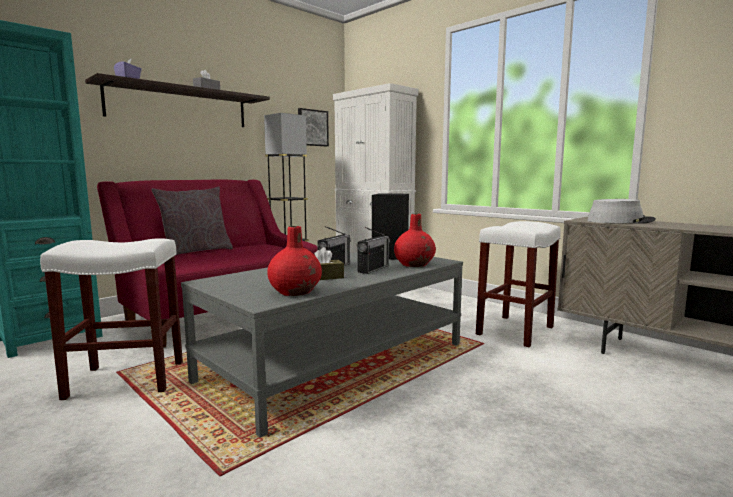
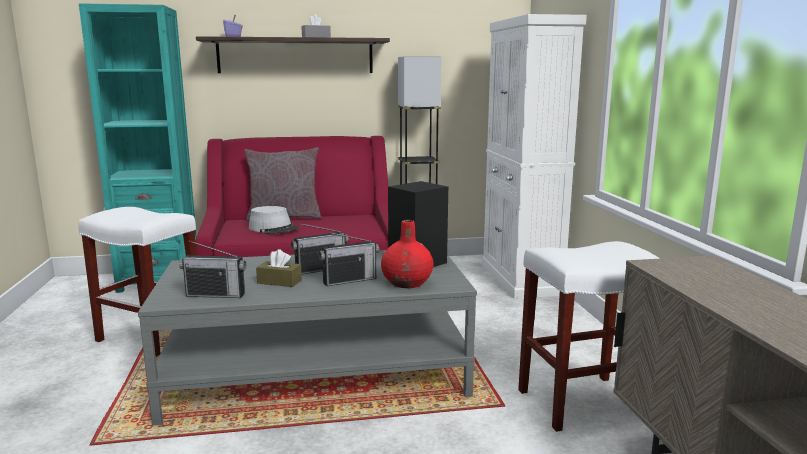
camera: 35 degrees right, 5 degrees up
red vase [267,226,322,296] -> radio [179,241,246,298]
picture [298,108,329,146] -> none
grey hat [587,199,656,224] -> grey hat moved to [249,206,299,234]

